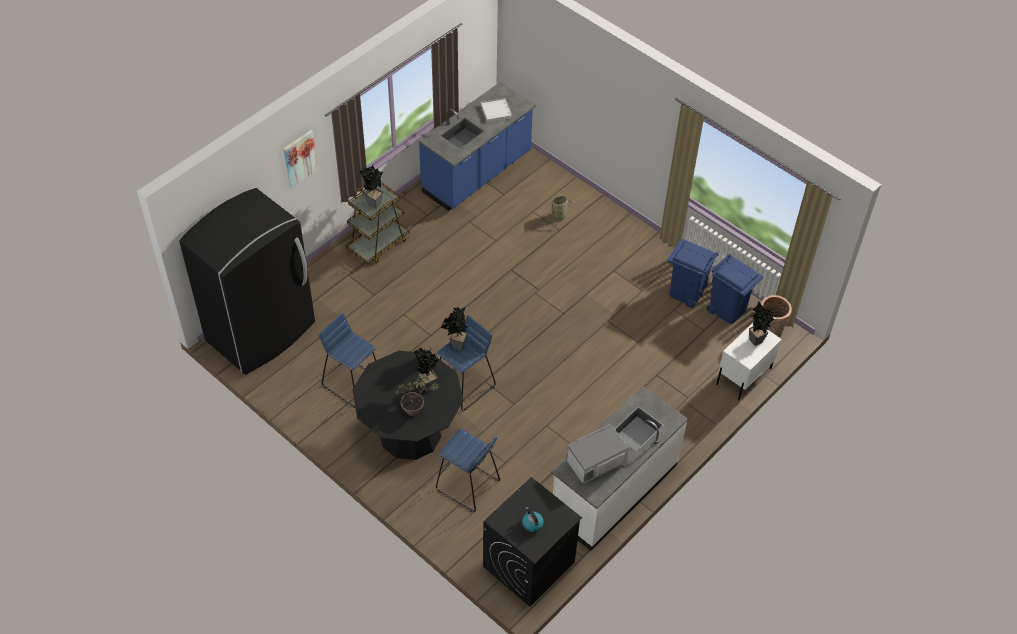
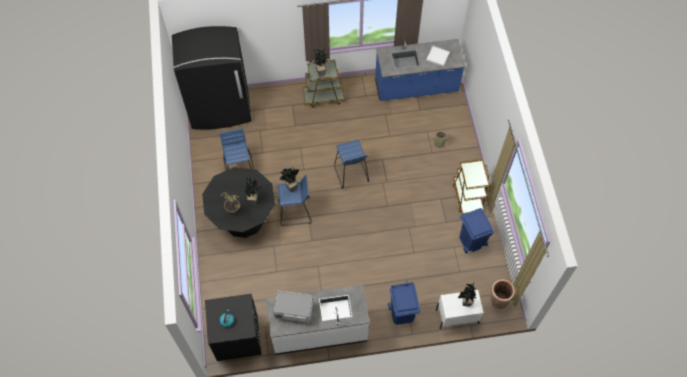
camera: 40 degrees right, 10 degrees up
picture [283,130,318,188] -> none
blue stool [436,429,500,513] -> blue stool moved to [334,140,369,189]
blue trash can [707,254,763,324] -> blue trash can moved to [388,282,421,325]
none -> brown cart [453,159,490,215]

